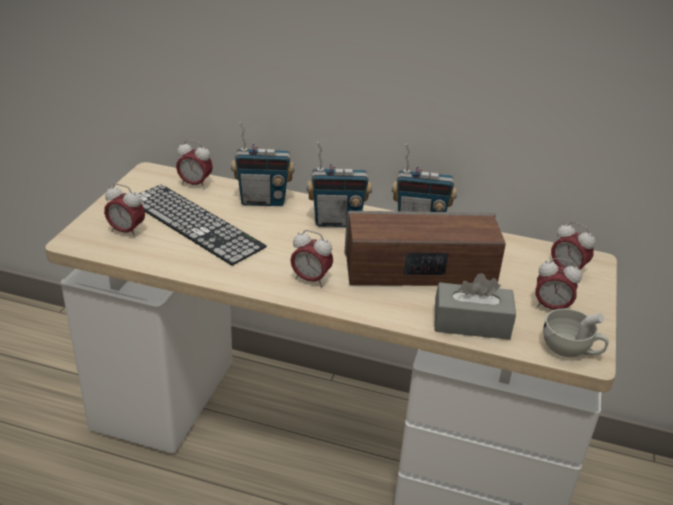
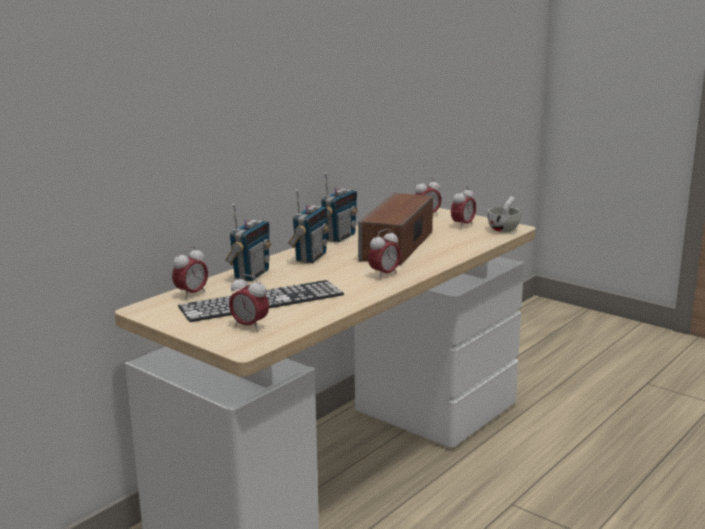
camera: 65 degrees left, 15 degrees down
alarm clock [104,184,145,238] -> alarm clock turned 75 degrees clockwise [229,274,269,331]
grey tissue box [435,273,516,340] -> none

